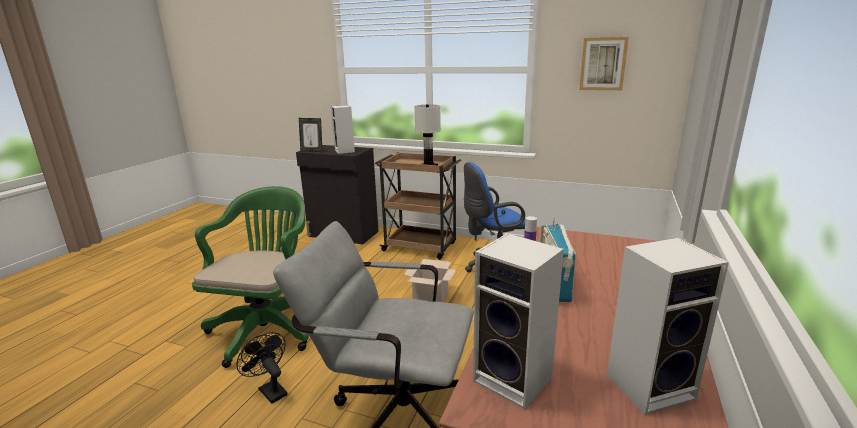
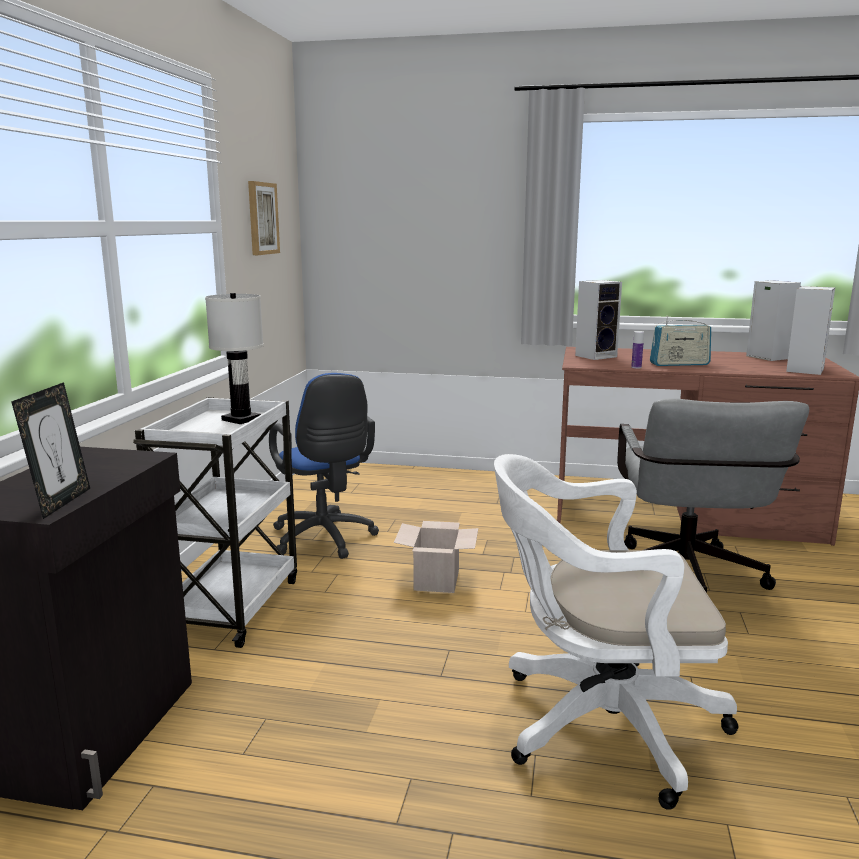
camera: 100 degrees left, 5 degrees down
green office chair [192,186,309,368] -> white office chair [494,454,739,810]
black fan [237,332,288,404] -> none
speaker [331,105,355,154] -> speaker moved to [575,280,622,360]
brown cart [375,152,461,260] -> white cart [133,397,297,648]

